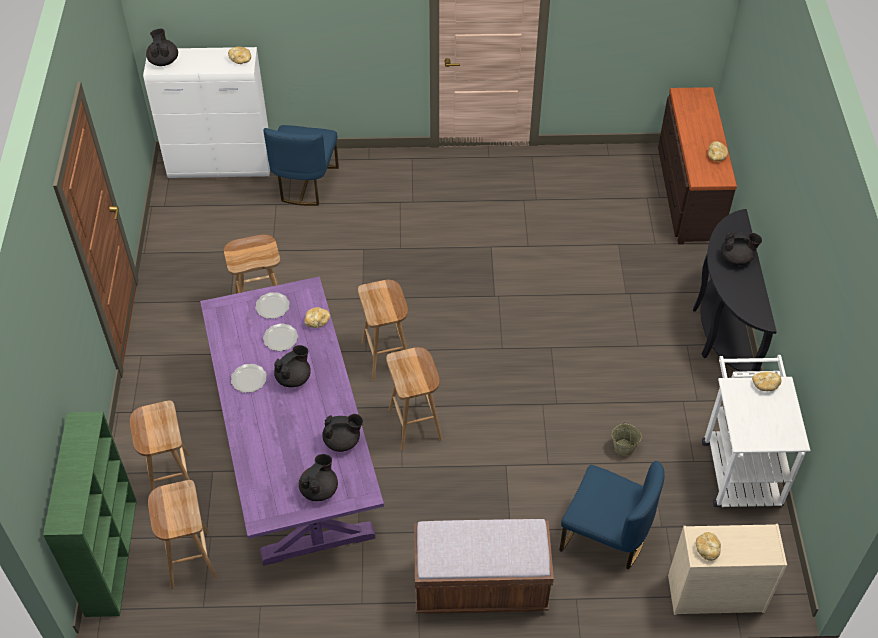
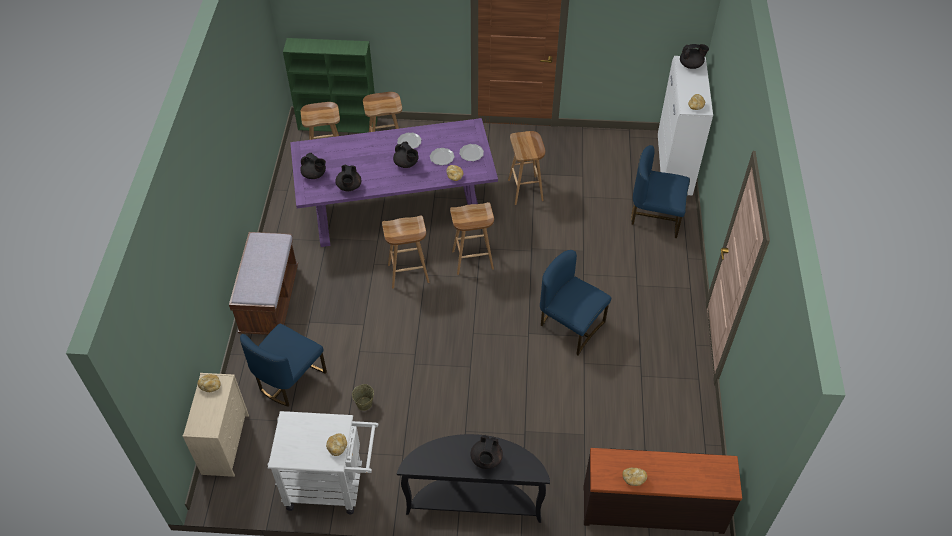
camera: 95 degrees right, 0 degrees up
none -> blue chair [540,250,611,355]

